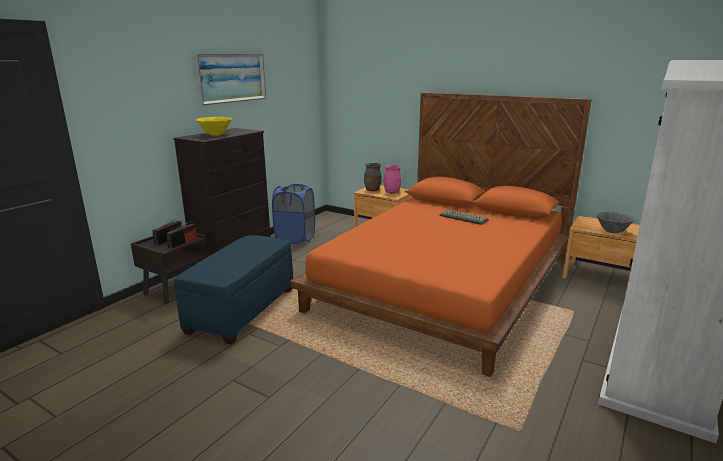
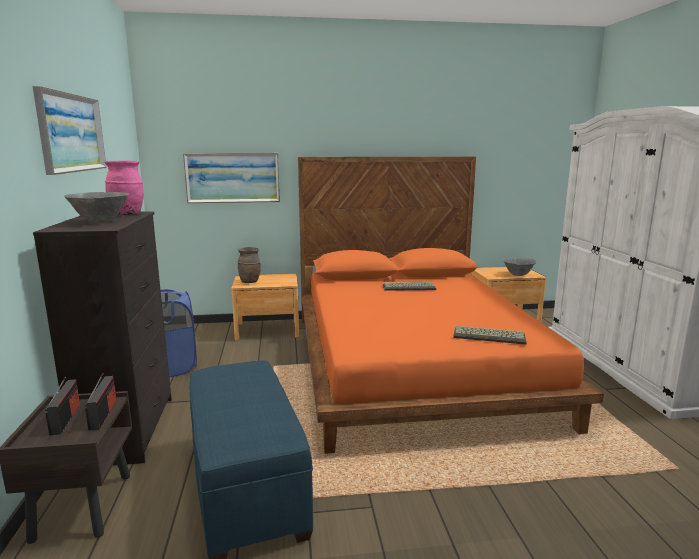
camera: 40 degrees left, 5 degrees down
yellow bowl [196,117,232,136] -> grey bowl [64,192,129,222]
pink vase [384,165,402,193] -> pink vase moved to [104,160,144,215]
none -> picture [183,153,280,203]
none -> keyboard [453,326,527,345]

